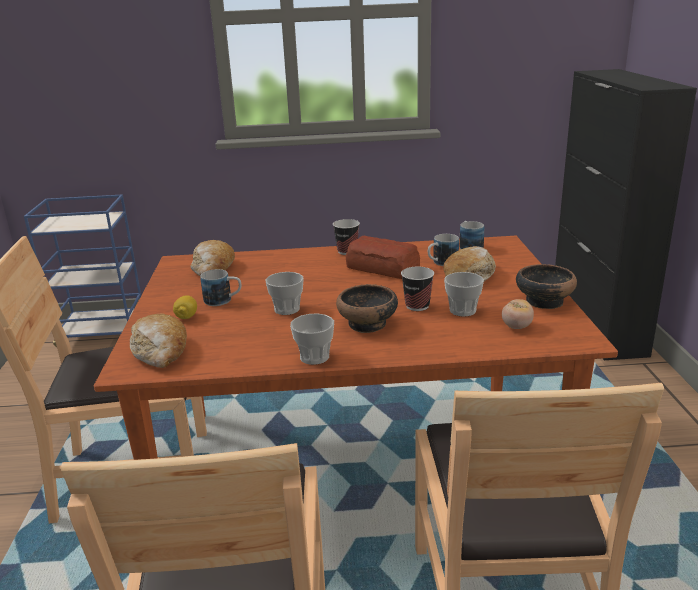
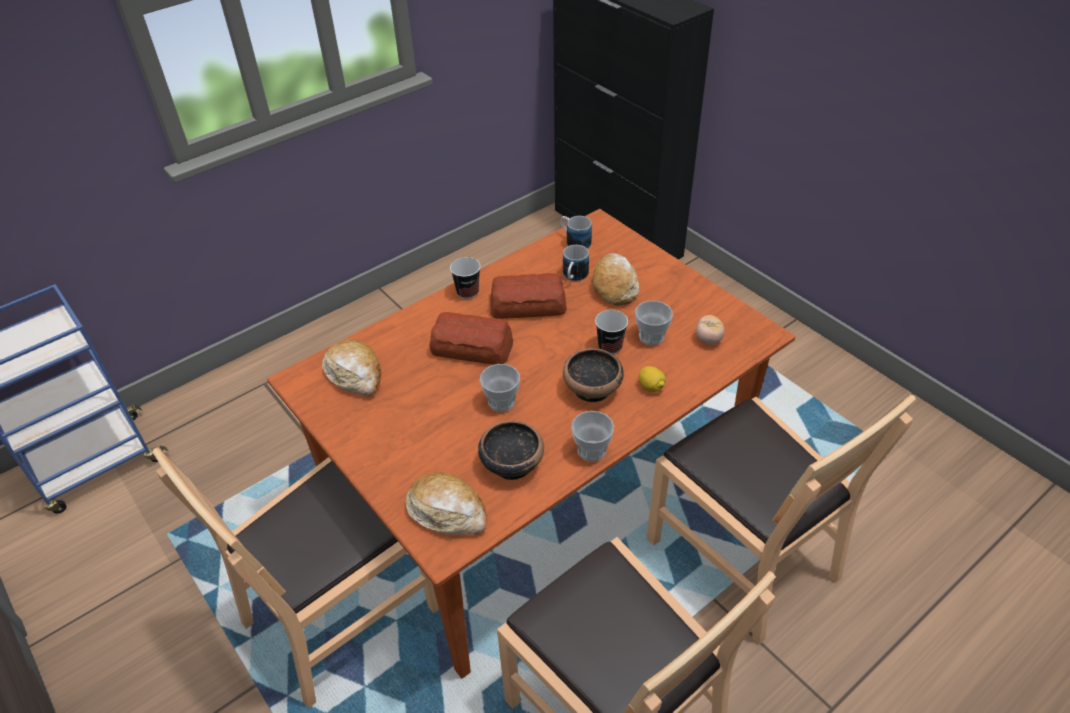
camera: 35 degrees left, 20 degrees up
lemon [173,296,197,319] -> lemon moved to [638,366,666,392]
mug [200,269,242,306] -> none
bowl [516,264,577,309] -> bowl moved to [478,421,544,480]
none -> bread [429,312,513,365]

